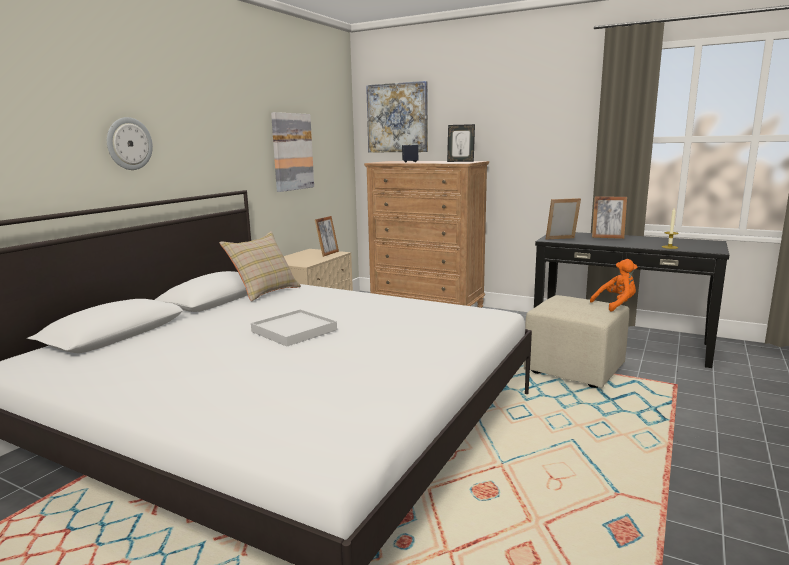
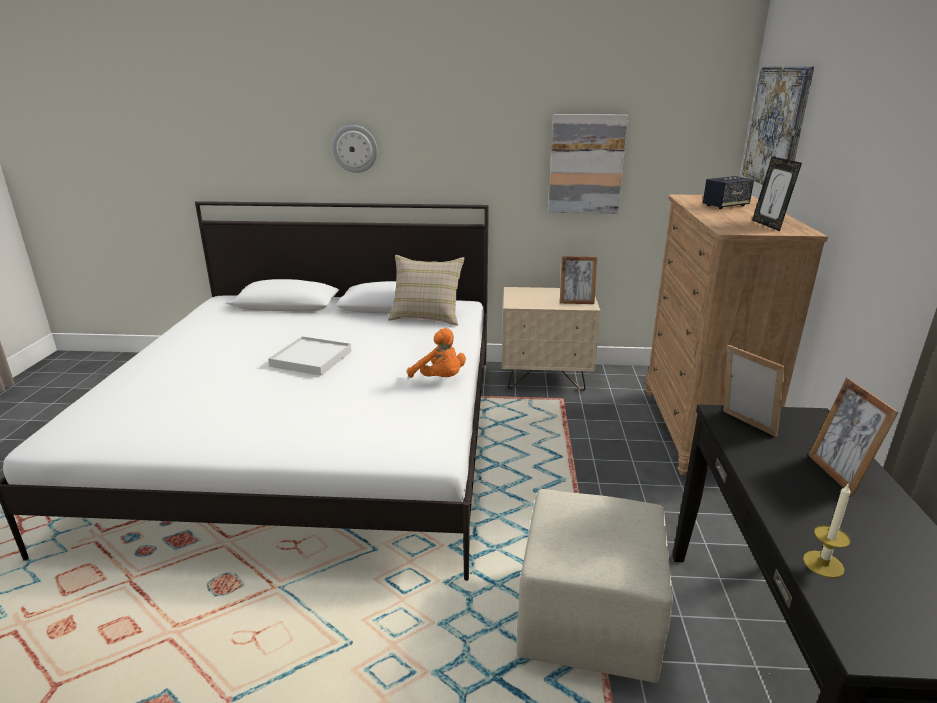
camera: 65 degrees right, 10 degrees up
orange plush toy [590,259,637,311] -> orange plush toy moved to [407,328,466,378]

